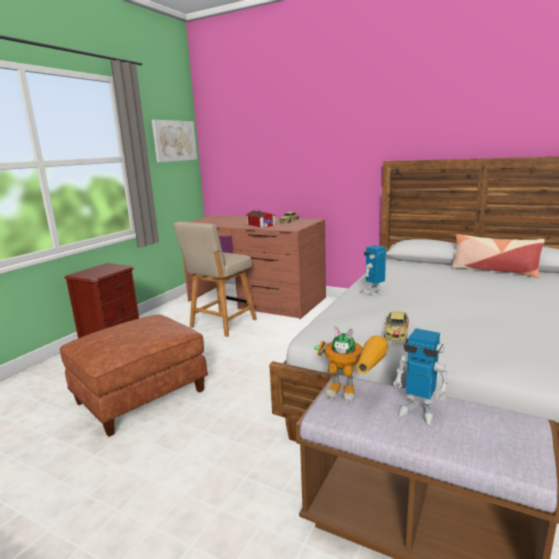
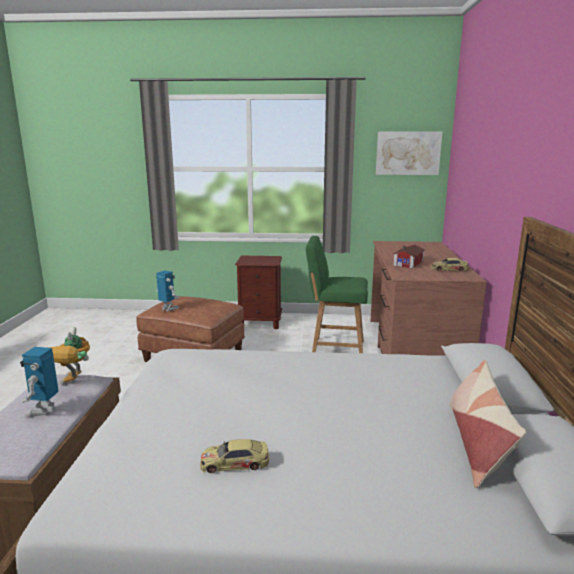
camera: 65 degrees right, 0 degrees up
beige chair [174,222,257,337] -> green chair [306,236,368,353]
toy robot [360,245,386,295] -> toy robot moved to [156,270,179,311]
toy car [384,311,409,342] -> toy car moved to [200,439,269,473]

